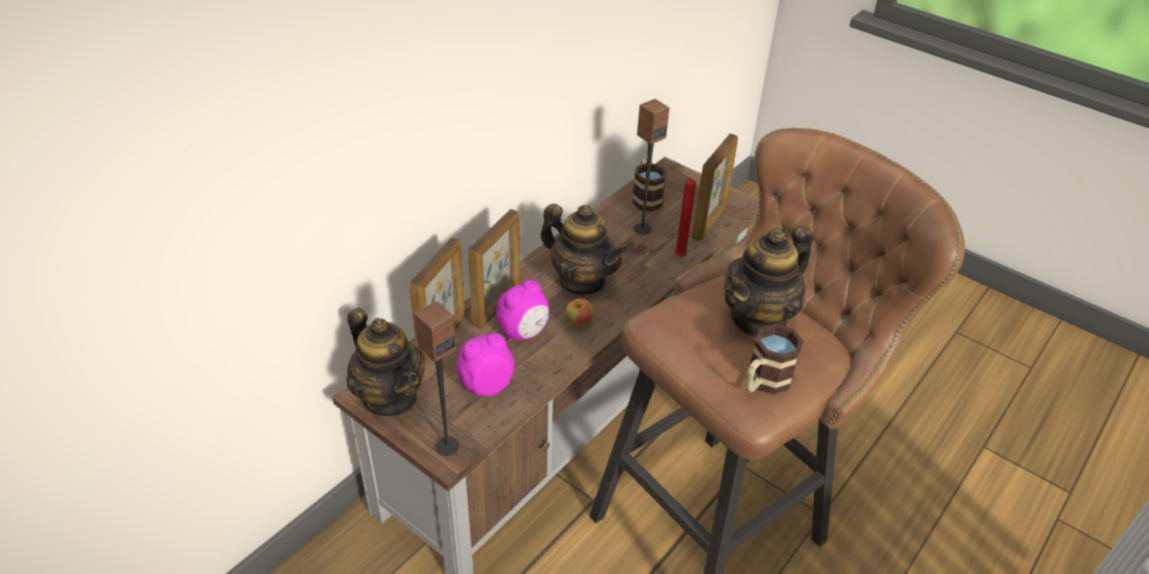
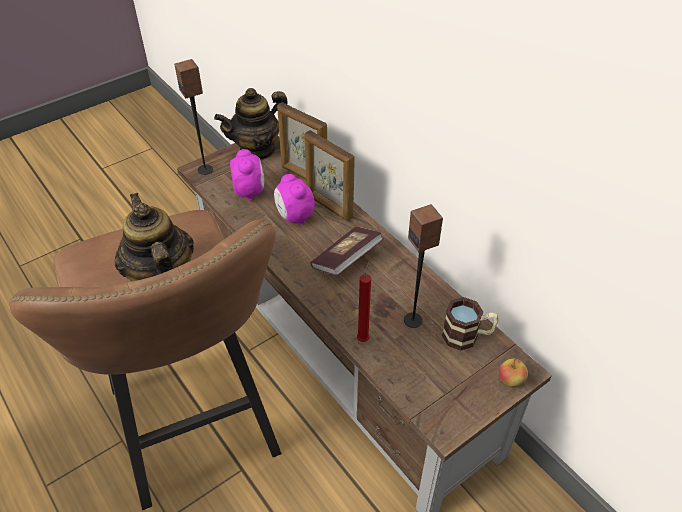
camera: 105 degrees right, 5 degrees up
teapot [541,204,628,294] -> book [310,227,384,276]
apple [566,298,594,326] -> apple moved to [499,359,528,387]
picture frame [692,134,738,241] -> none
mug [745,324,803,395] -> none

